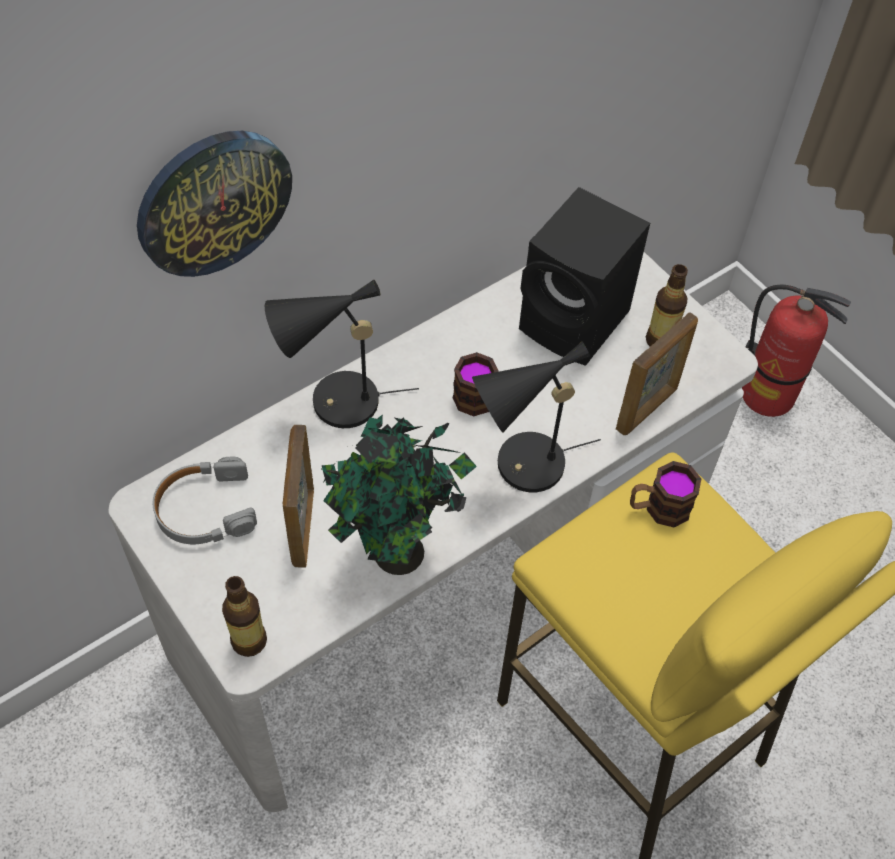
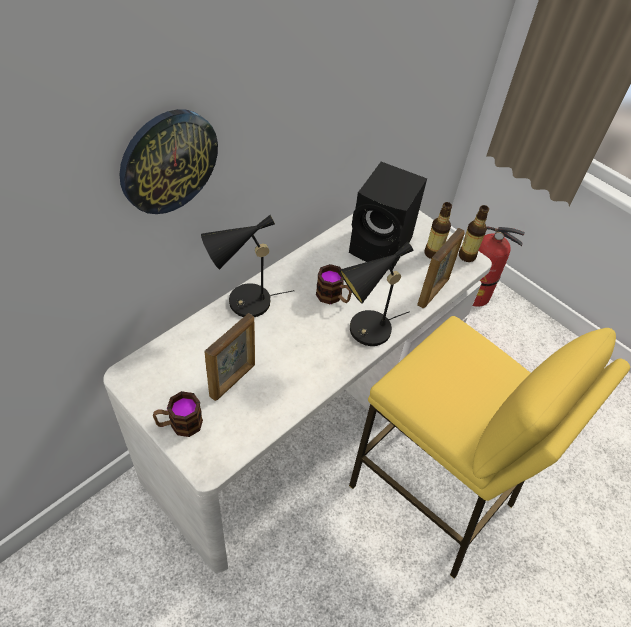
camera: 10 degrees left, 5 degrees down
grey headphones [153,457,257,544] -> none
bottle [222,576,267,657] -> bottle moved to [459,205,489,262]
picture frame [283,425,314,567] -> picture frame turned 135 degrees counterclockwise [204,313,255,401]
potted plant [321,414,477,575] -> none
mug [630,461,701,528] -> mug moved to [153,391,203,437]

